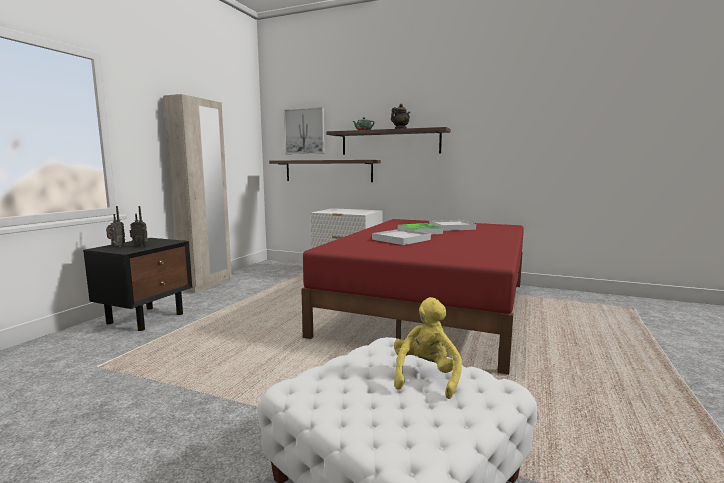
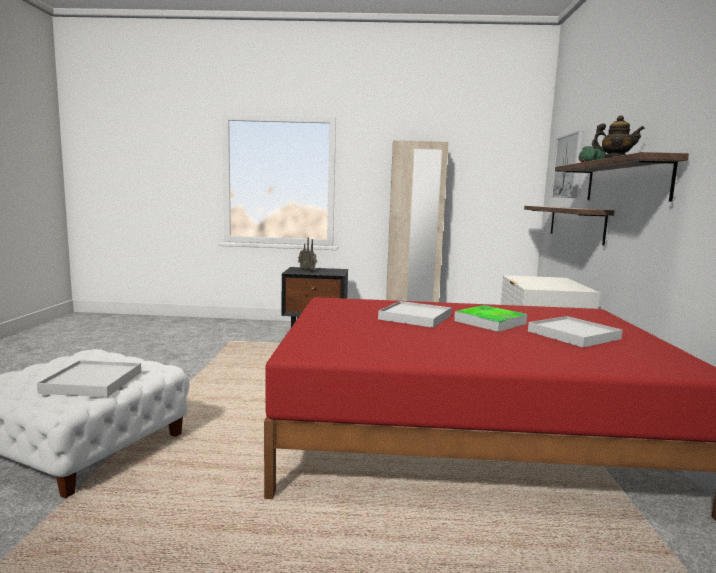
camera: 70 degrees right, 0 degrees up
yellow plush toy [394,297,462,399] -> white tray [37,360,141,397]

